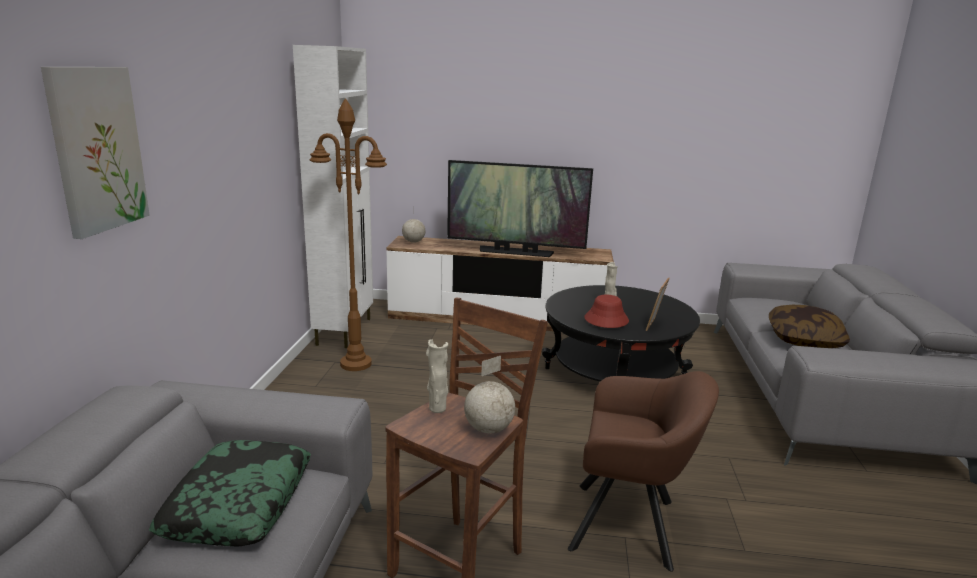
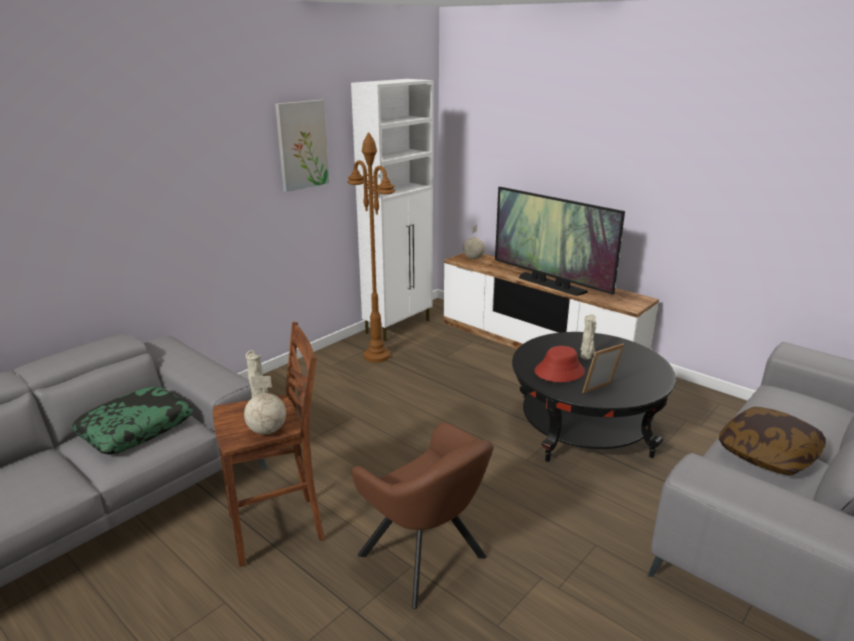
camera: 35 degrees right, 5 degrees up
picture [41,67,150,239] -> picture moved to [275,100,329,192]

